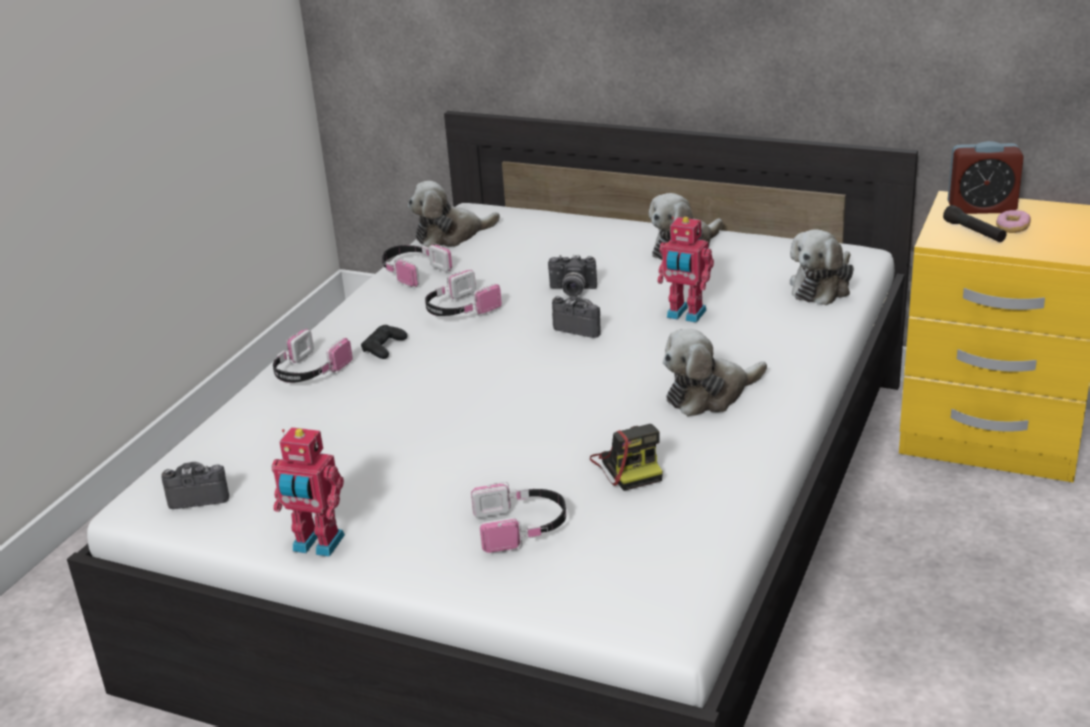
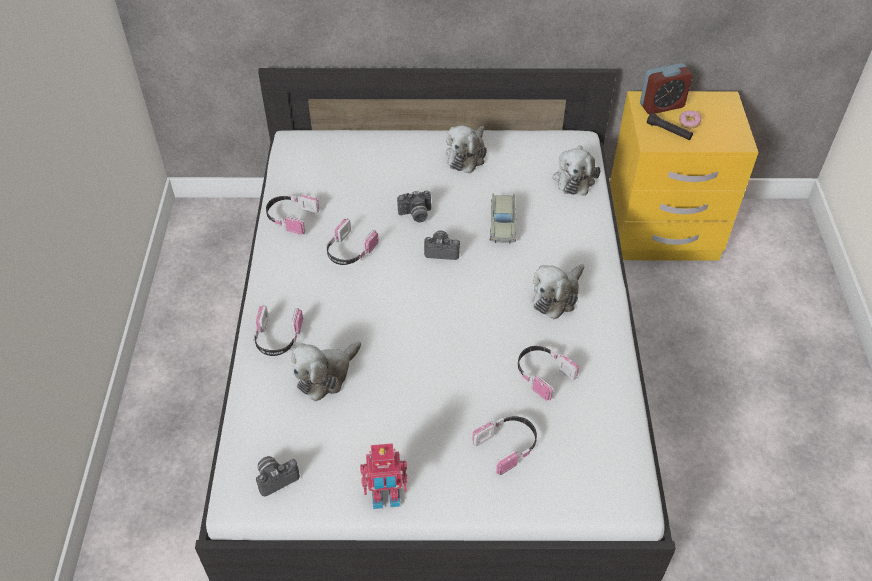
camera: 25 degrees left, 20 degrees up
black game controller [361,325,408,359] -> none
plush toy [408,181,500,247] -> plush toy moved to [291,341,361,401]
camera [590,424,663,491] -> headphones [518,346,579,401]
toy robot [657,217,714,323] -> beige toy car [489,193,517,243]

